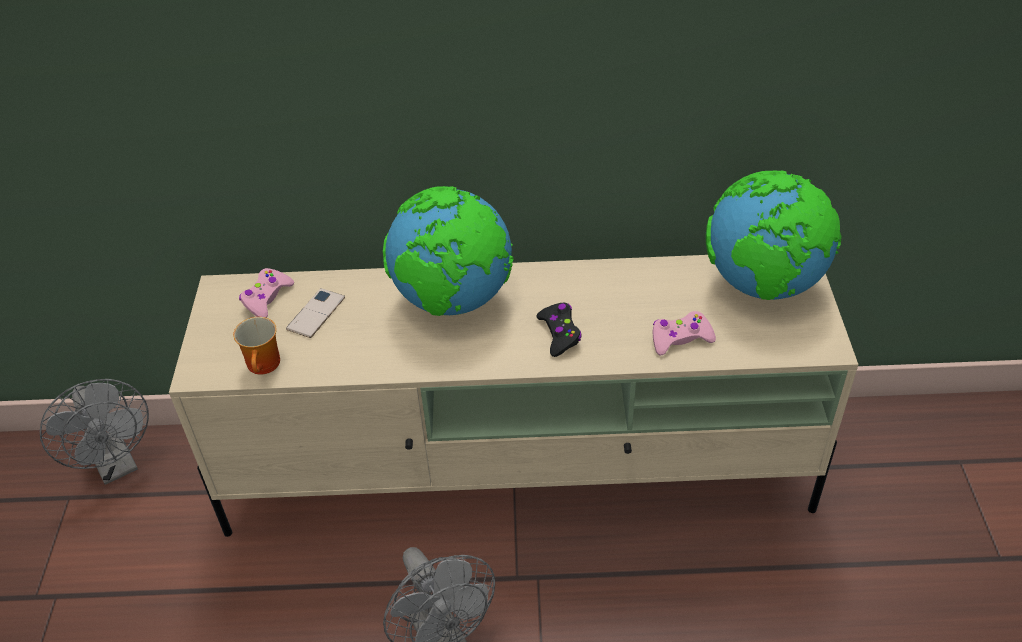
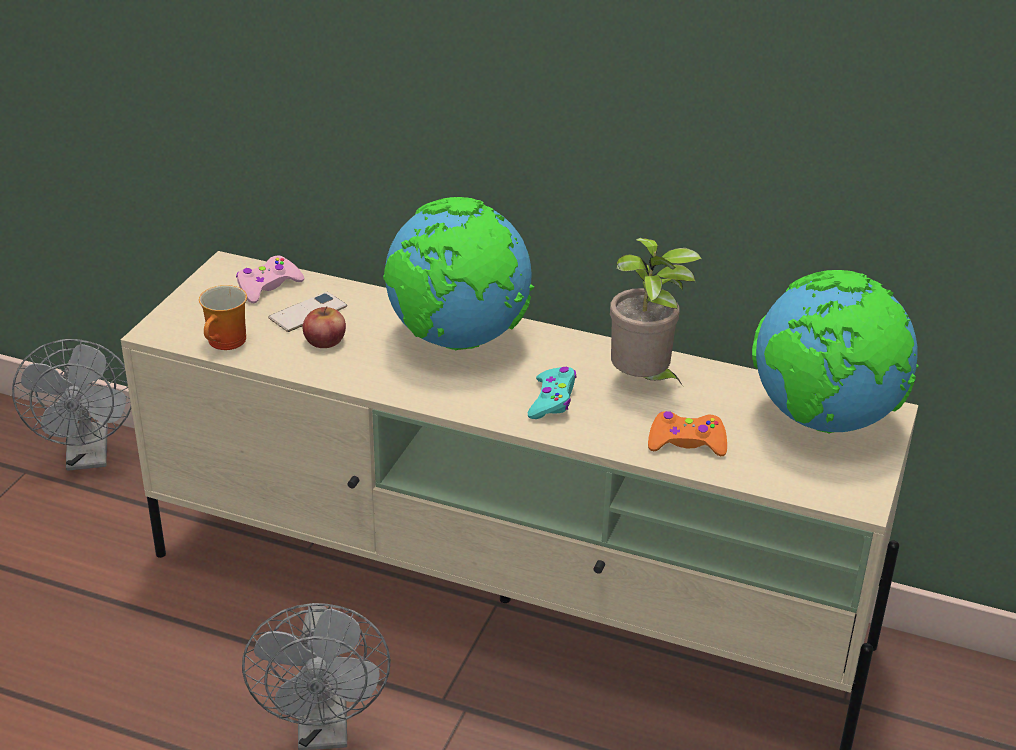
camera: 20 degrees right, 10 degrees down
black game controller [537,303,582,357] -> turquoise game controller [528,367,576,419]
pink game controller [653,311,716,355] -> orange game controller [648,411,727,456]
none -> apple [302,306,346,348]
none -> potted plant [610,238,702,386]

